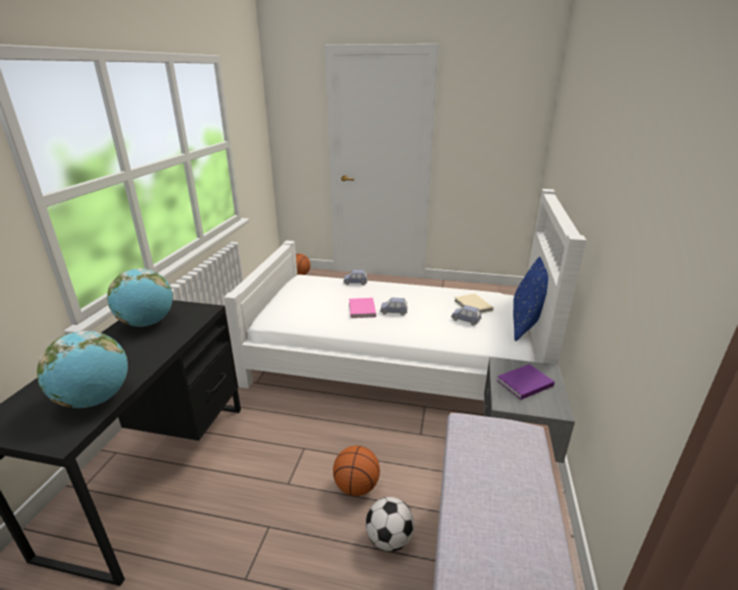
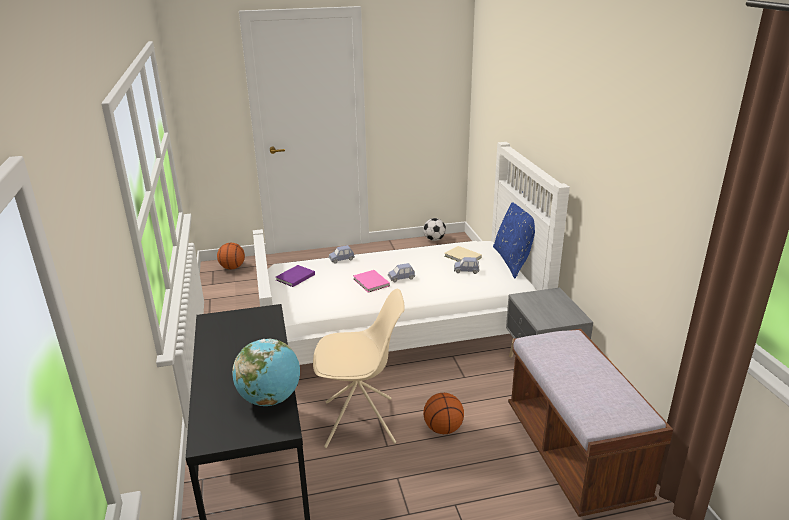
camera: 25 degrees left, 0 degrees up
globe [107,268,173,327] -> none
football [366,497,414,552] -> football moved to [423,218,446,241]
purple book [497,364,555,400] -> purple book moved to [276,265,315,287]
none -> beige chair [313,289,405,448]

